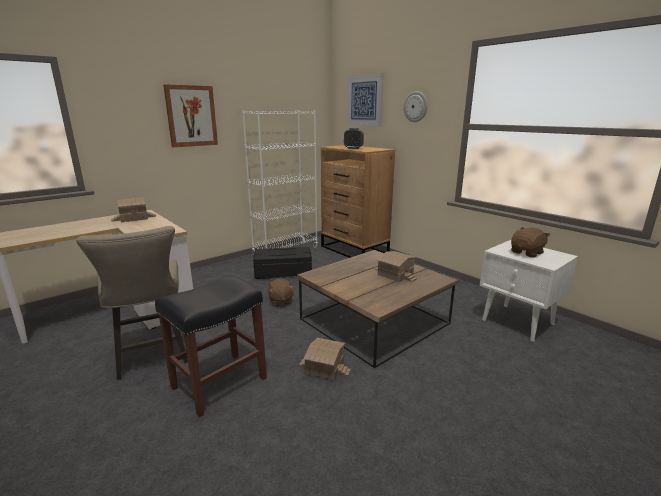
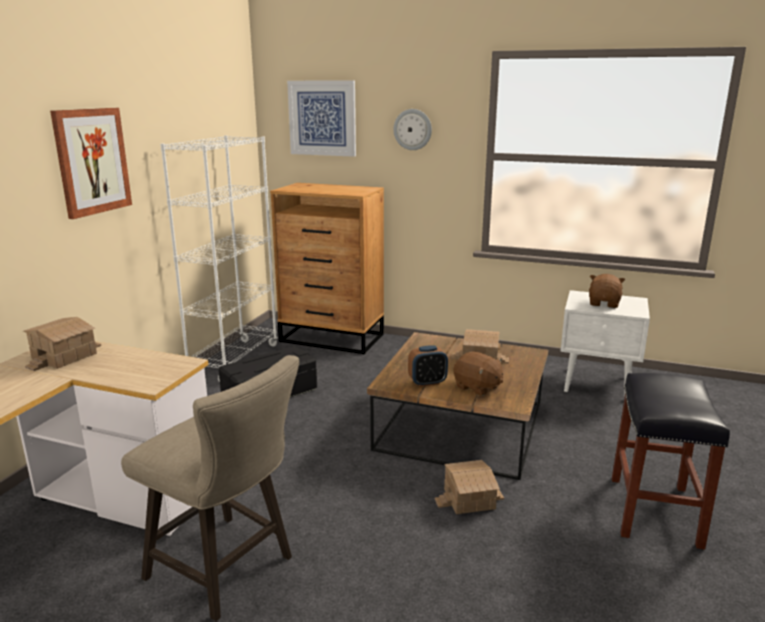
camera: 30 degrees left, 0 degrees up
black stool [155,275,267,417] -> black stool moved to [612,373,730,550]
brown plush toy [268,279,294,306] -> brown plush toy moved to [454,351,503,396]
alarm clock [344,128,364,149] -> alarm clock moved to [408,345,448,387]

